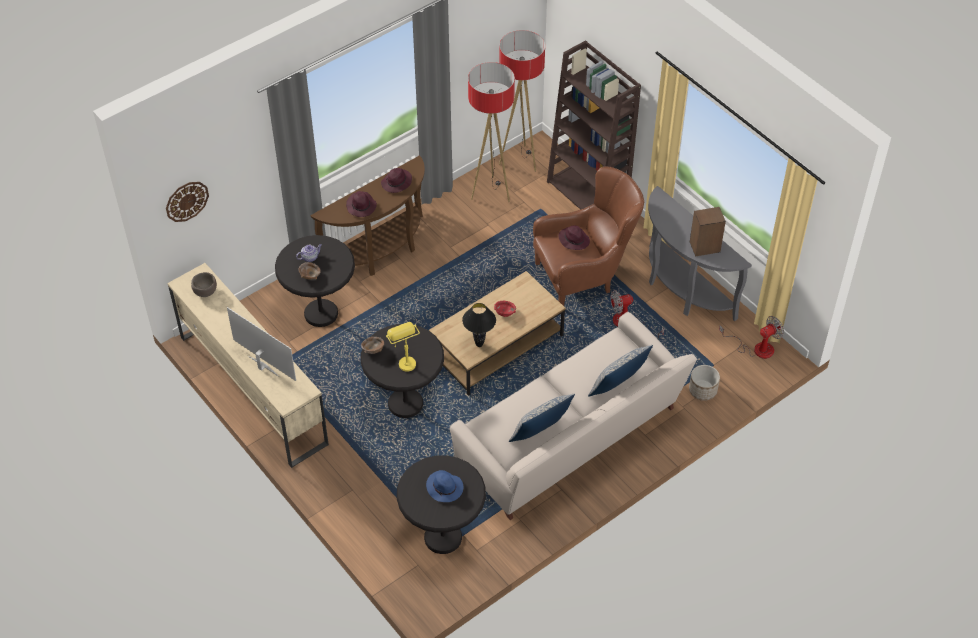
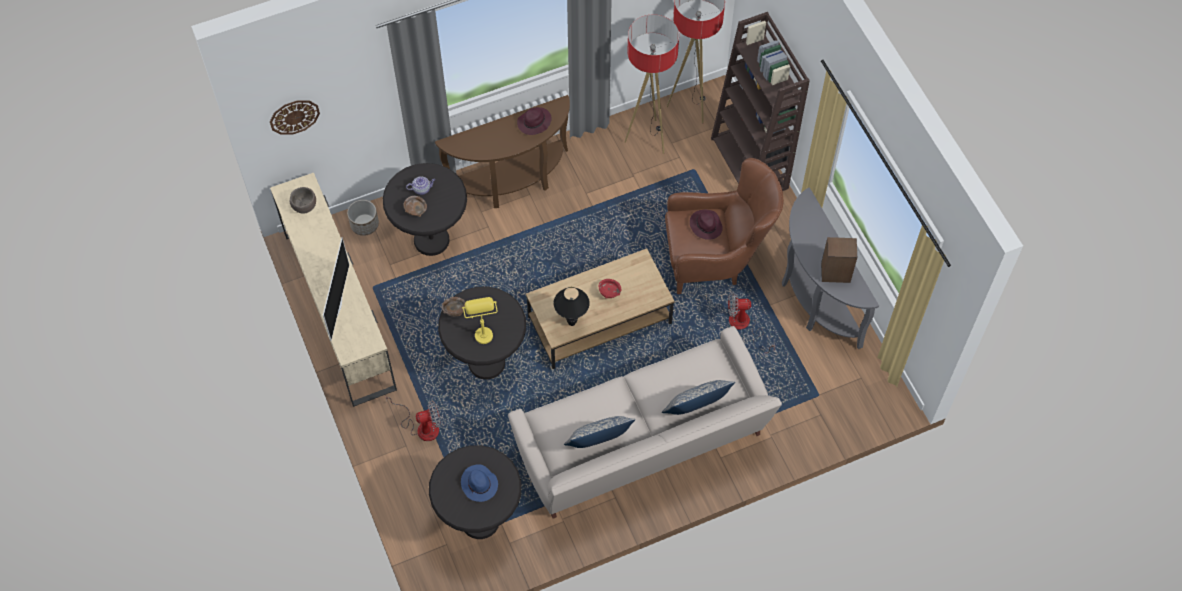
camera: 15 degrees right, 10 degrees up
television [227,307,296,381] -> television turned 45 degrees clockwise [323,237,349,341]
purple hat [346,191,377,217] -> none
planter [689,365,720,401] -> planter moved to [347,200,379,236]
fan [719,316,784,359] -> fan moved to [385,396,441,441]

